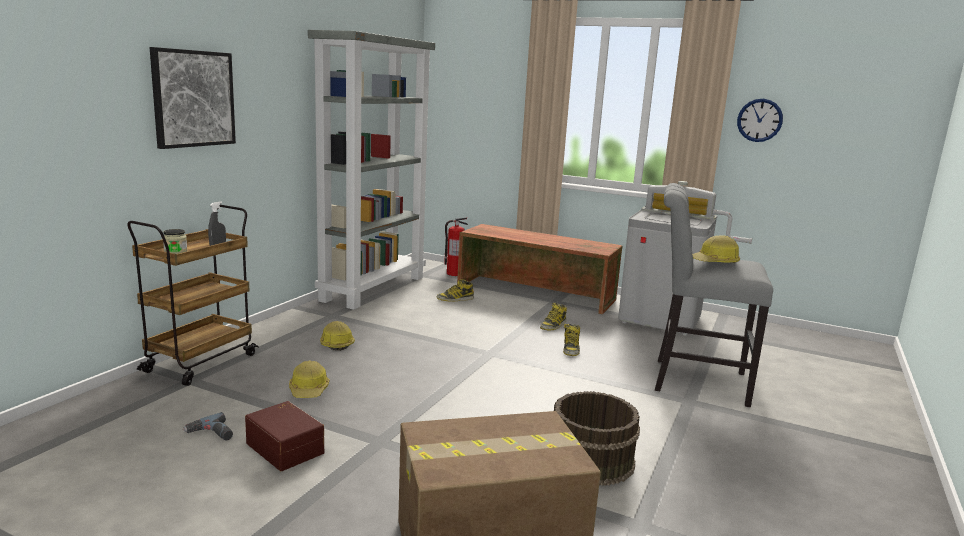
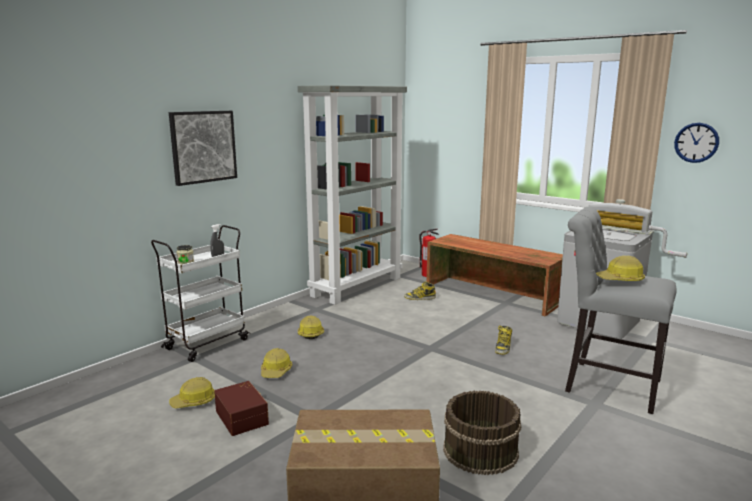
camera: 15 degrees right, 0 degrees up
brown cart [127,205,259,386] -> white cart [151,225,251,362]
power drill [183,412,233,440] -> hard hat [169,377,215,408]
boot [540,303,567,331] -> none

